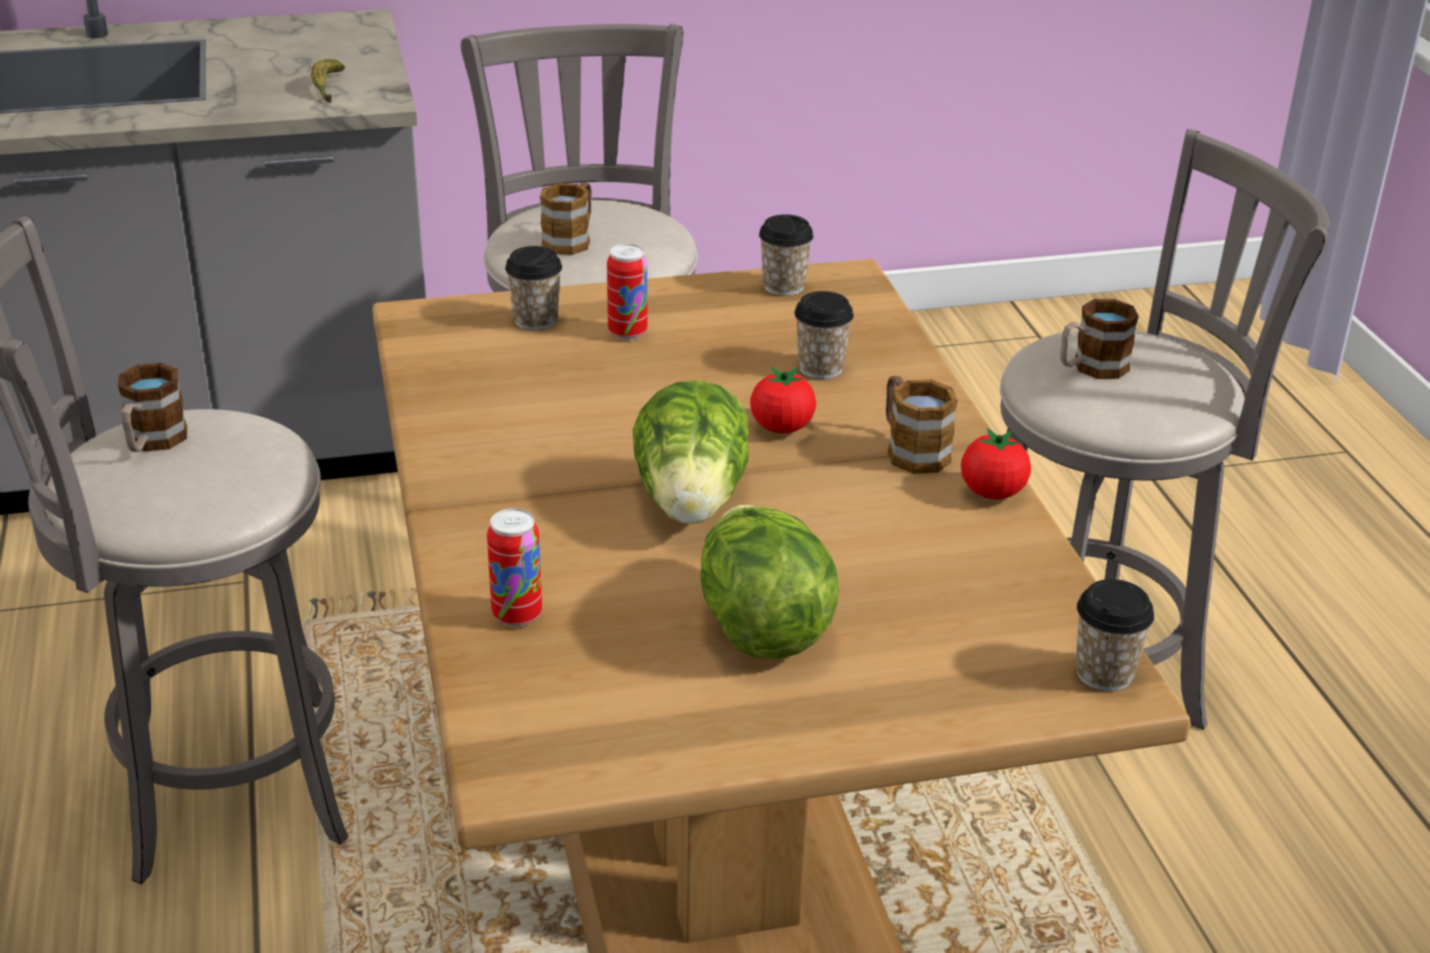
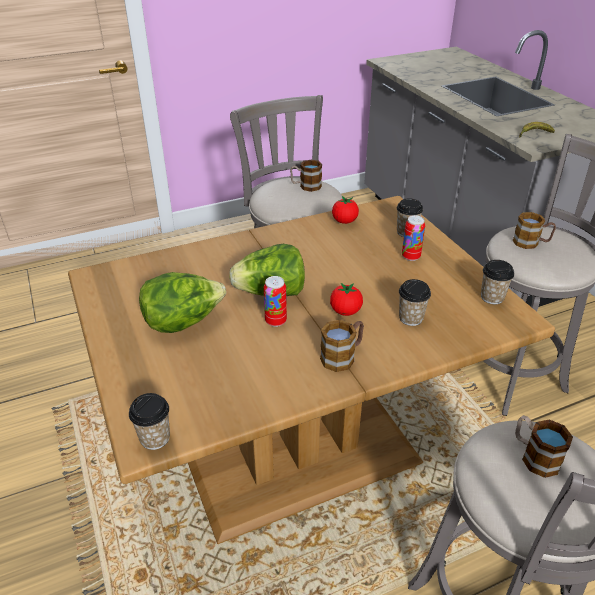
camera: 80 degrees right, 5 degrees up
can [487,508,542,627] -> can moved to [264,276,287,327]
tomato [961,428,1031,499] -> tomato moved to [332,196,359,224]

